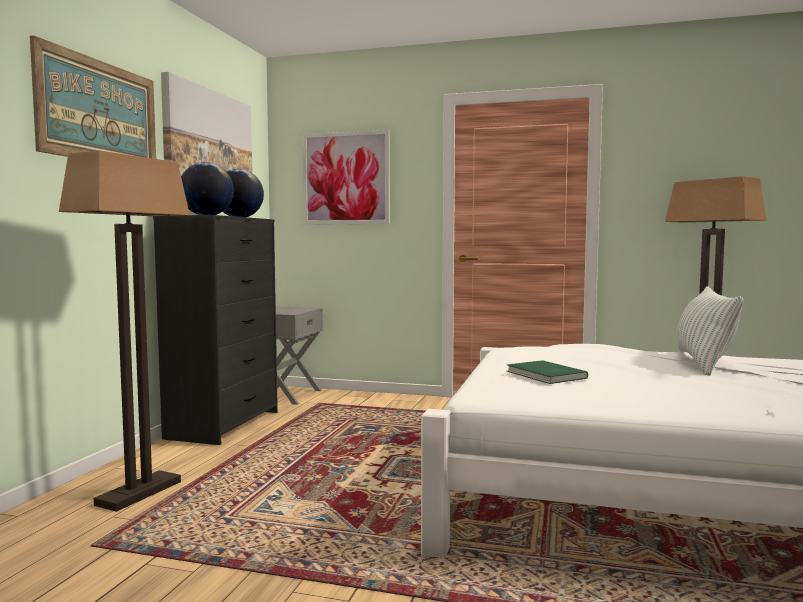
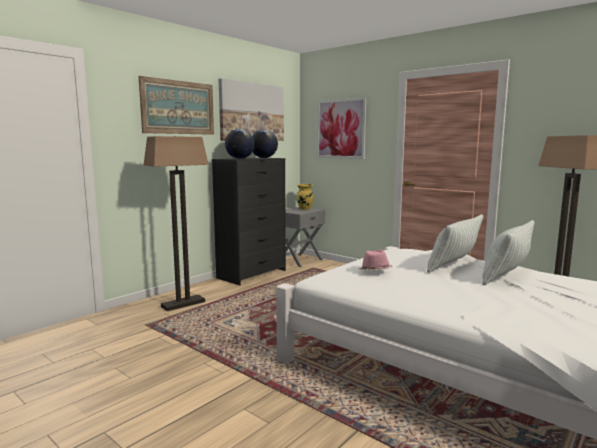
camera: 25 degrees right, 5 degrees up
green book [507,360,588,384] -> pink hat [359,249,393,270]
none -> yellow vase [297,184,314,210]
none -> pillow [427,214,483,273]

